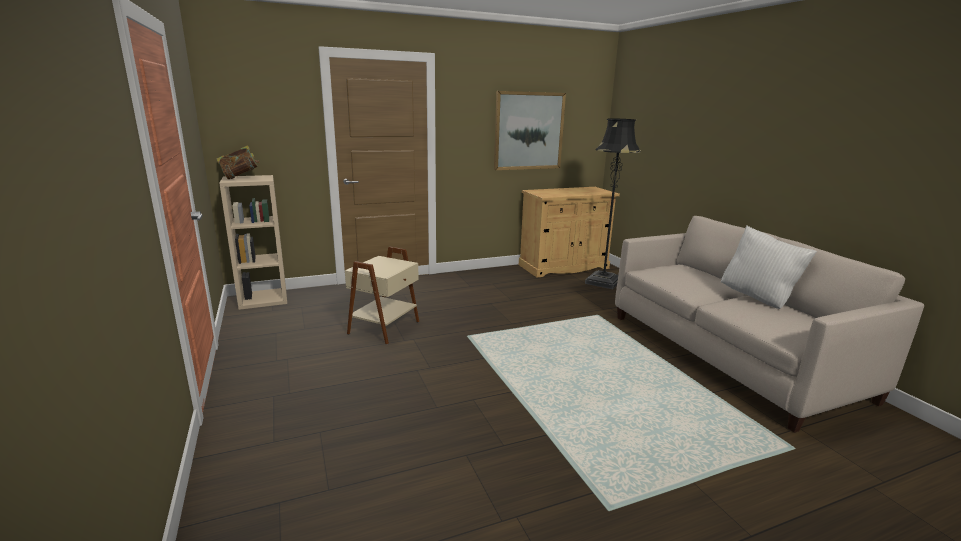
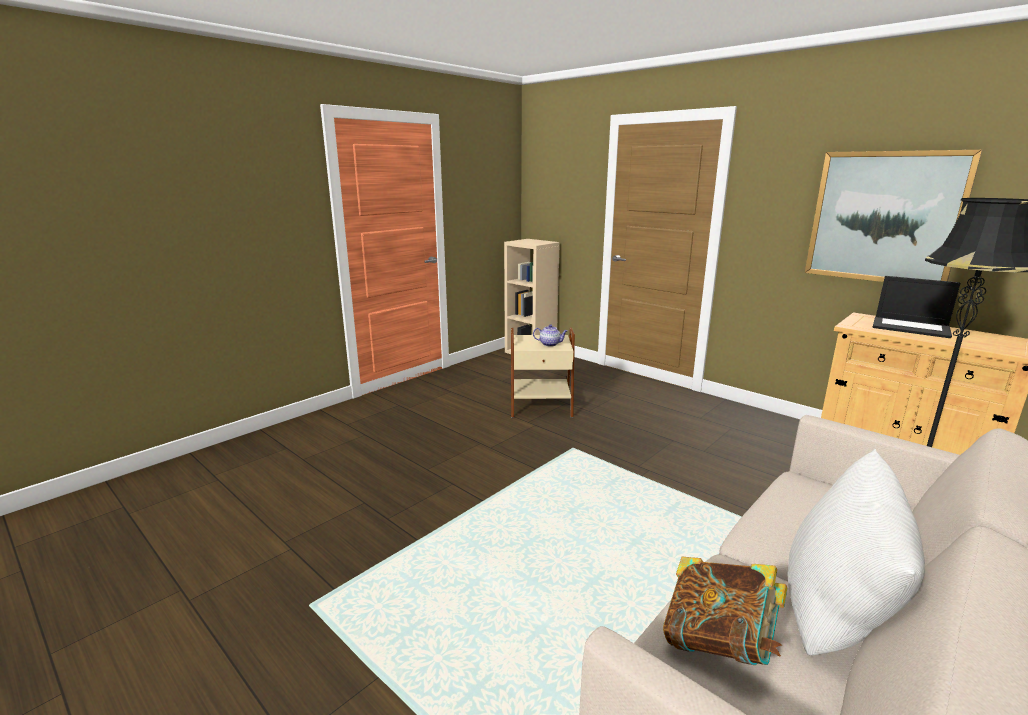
camera: 65 degrees right, 0 degrees up
book [216,145,260,180] -> book moved to [663,557,788,665]
none -> teapot [533,324,568,347]
none -> laptop [873,276,960,338]

